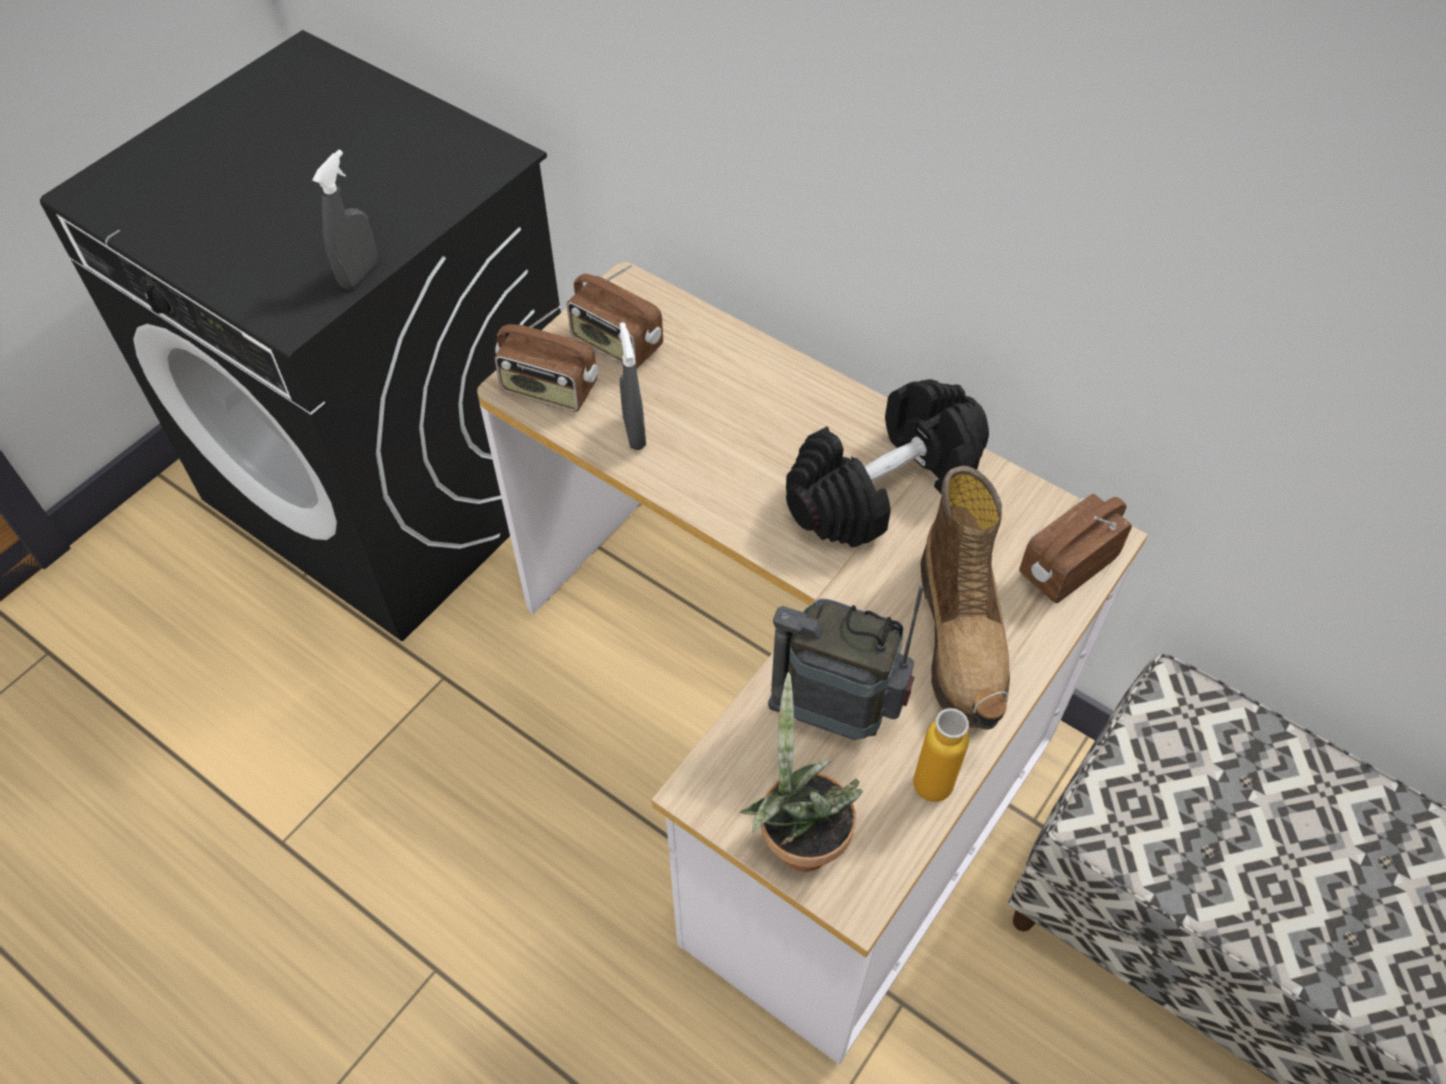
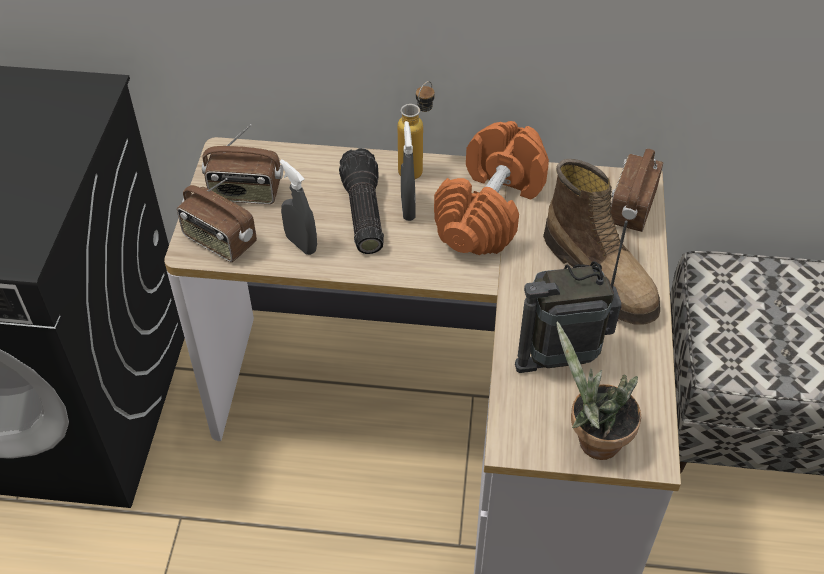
camera: 30 degrees left, 5 degrees down
grey spray bottle [312,150,377,289] -> grey spray bottle moved to [401,121,416,221]
radio [494,306,598,412] -> radio turned 45 degrees clockwise [177,178,257,262]
black dumbbell [786,379,989,547] -> orange dumbbell [434,121,549,255]
bottle [913,690,1008,802] -> bottle moved to [398,81,435,179]
none -> flashlight [339,148,384,254]

